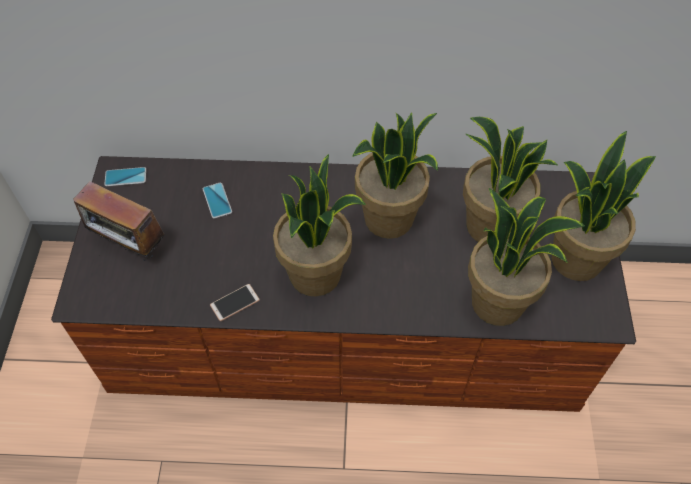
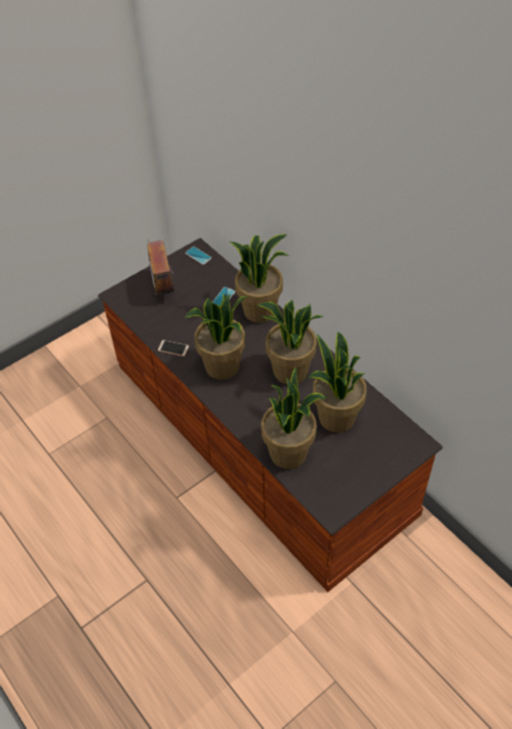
camera: 50 degrees right, 5 degrees down
potted plant [552,131,656,281] -> potted plant moved to [229,234,289,323]

